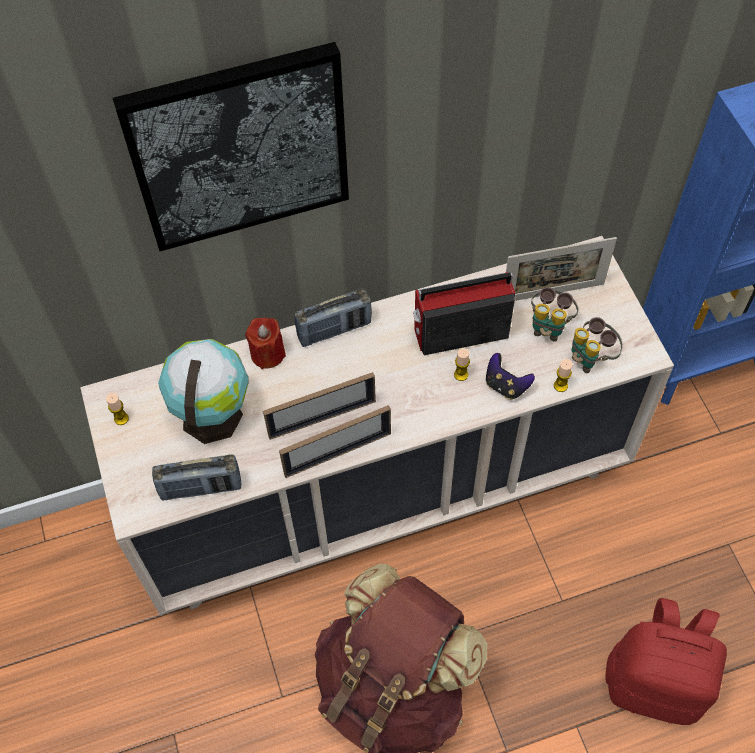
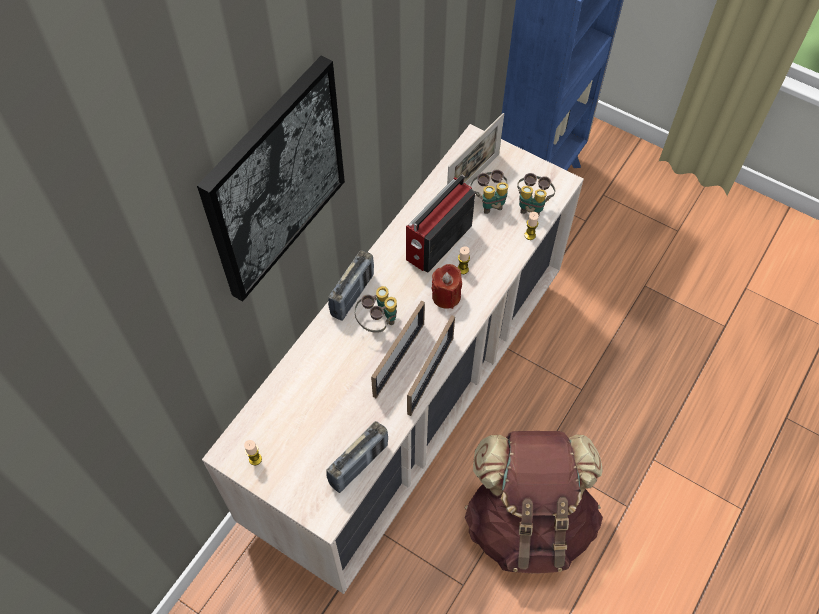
camera: 40 degrees left, 0 degrees up
globe [158,339,249,444] -> none
red candle [245,318,286,369] -> red candle moved to [432,264,462,309]
game controller [486,353,535,400] -> none
red backpack [606,598,727,725] -> none
none -> binoculars [354,286,397,333]

